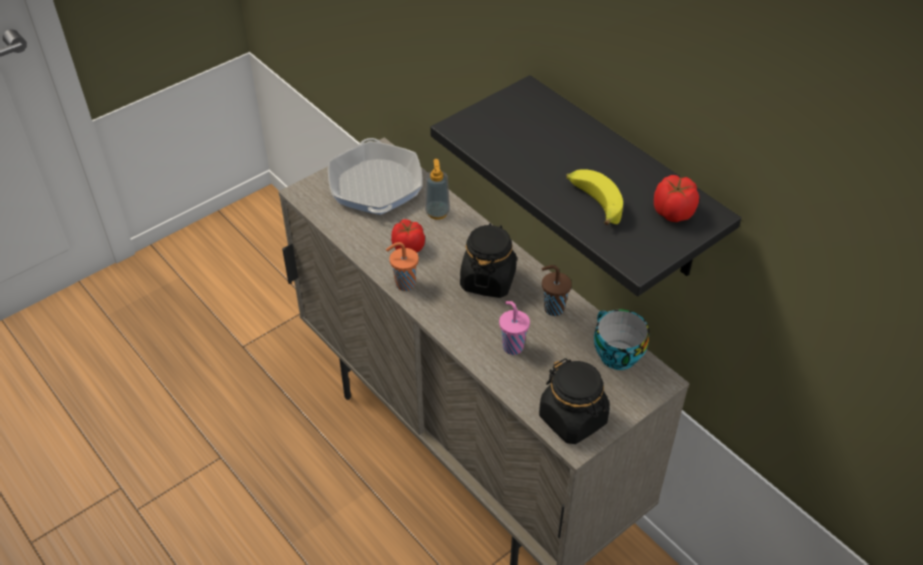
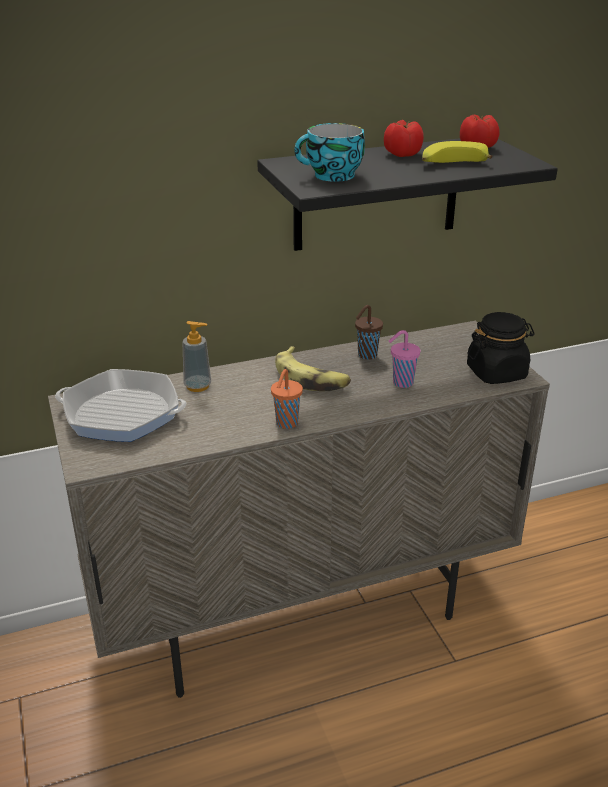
camera: 70 degrees left, 15 degrees down
tomato [391,219,425,253] -> tomato moved to [384,120,424,157]
black jar [460,223,517,298] -> banana [275,346,351,391]
cup [594,310,649,370] -> cup moved to [294,123,365,182]

